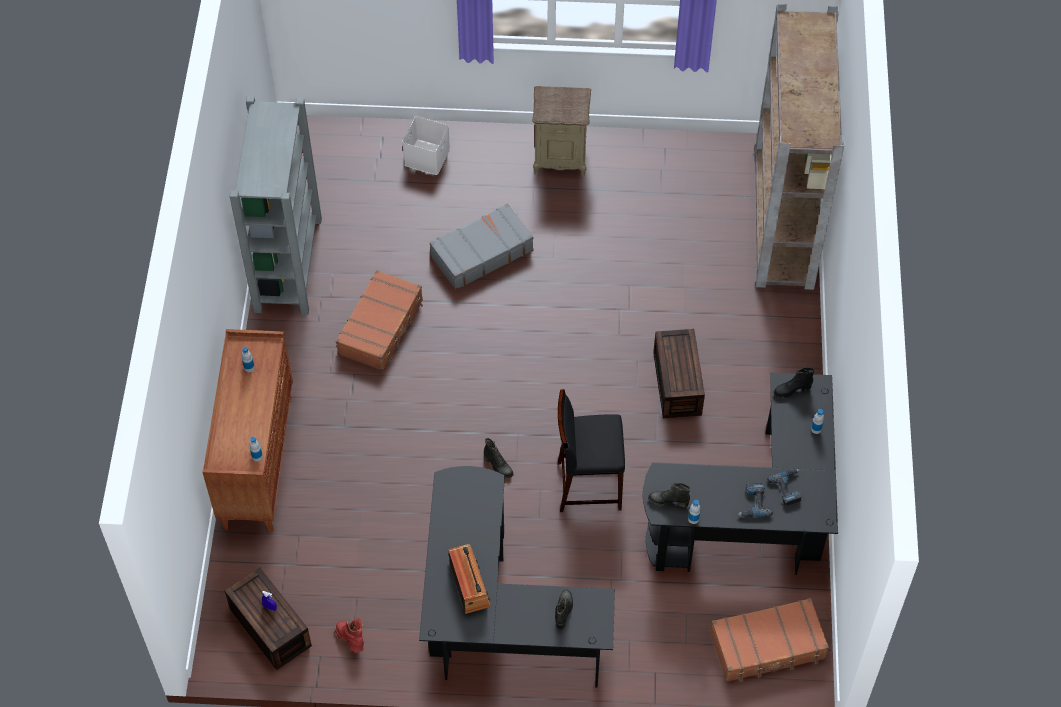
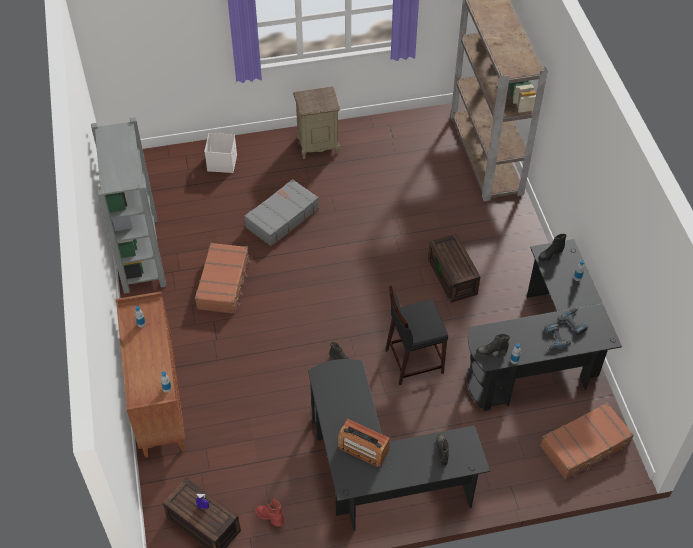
camera: 15 degrees left, 5 degrees down
radio [448,544,491,614] -> radio turned 150 degrees clockwise [338,419,390,467]

